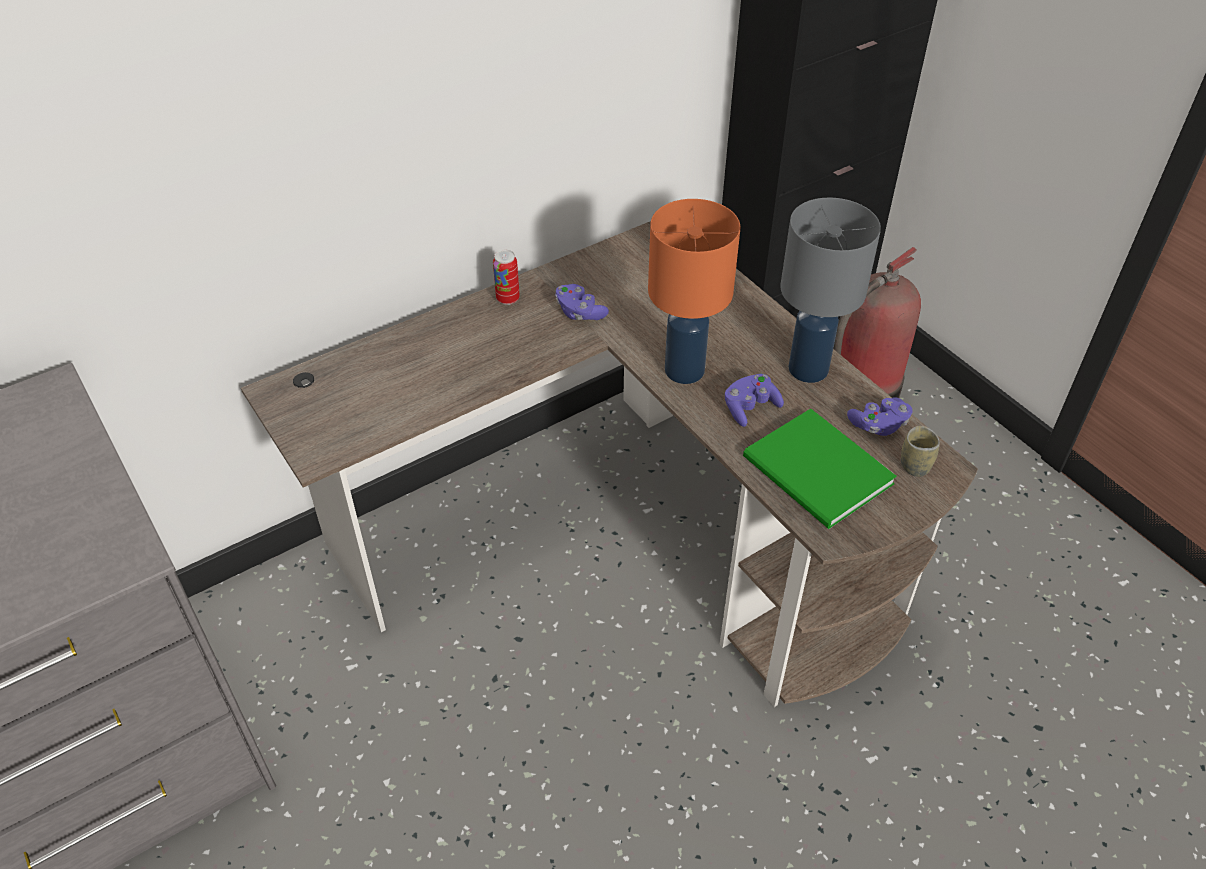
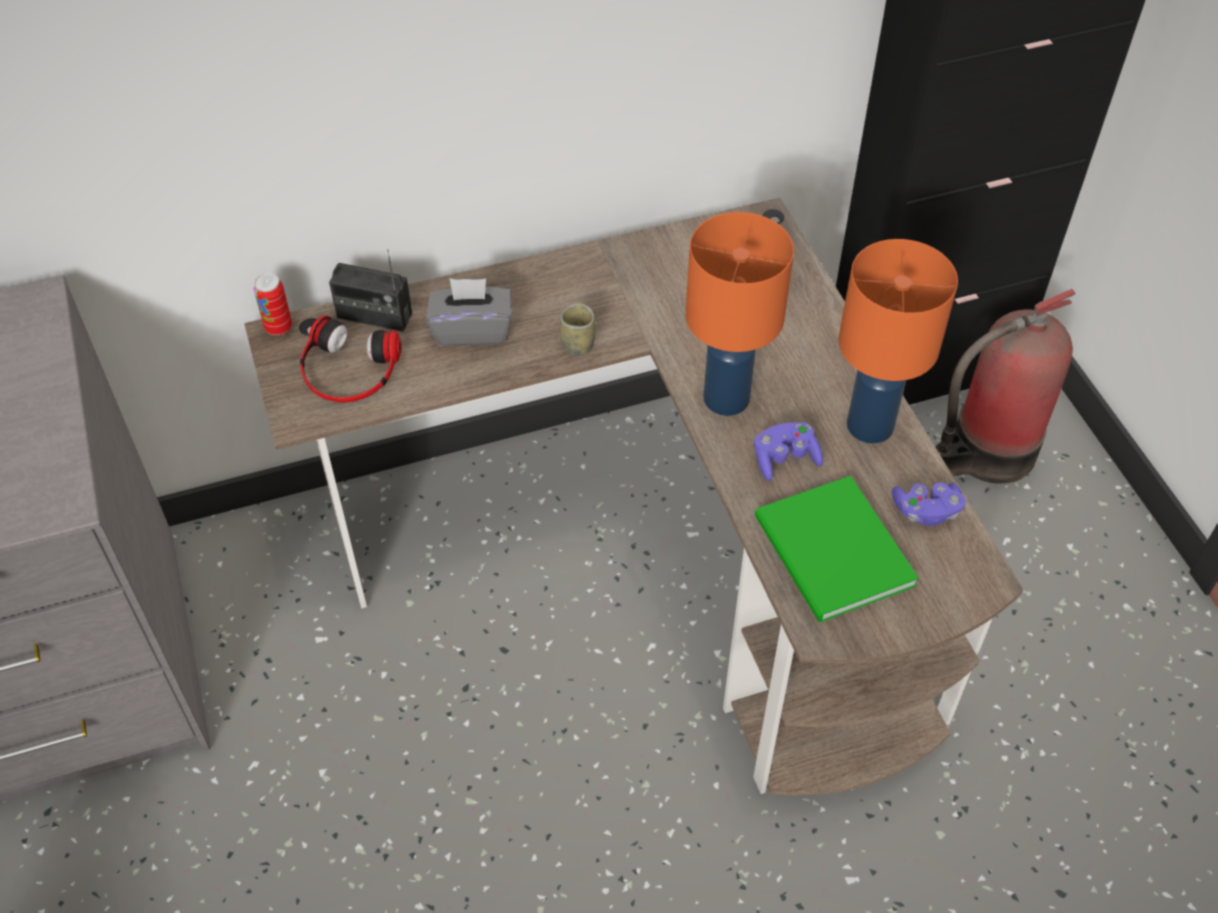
camera: 15 degrees right, 5 degrees up
can [493,250,520,305] -> can moved to [254,273,292,335]
purple game controller [555,284,609,320] -> none
grey table lamp [780,198,881,383] -> orange table lamp [839,239,958,444]
cup [901,426,940,477] -> cup moved to [560,303,596,356]
none -> headphones [300,315,402,403]
none -> radio [329,249,412,332]
none -> grey tissue box [426,278,512,346]

